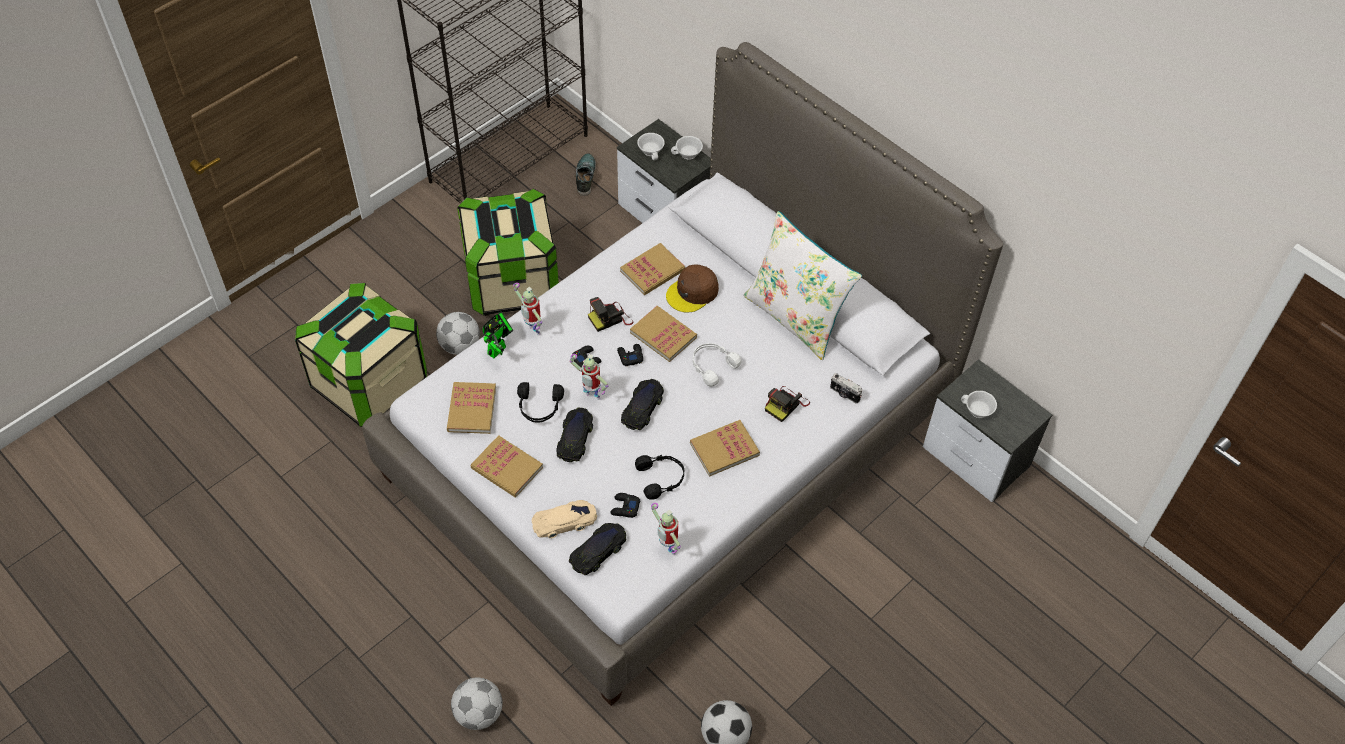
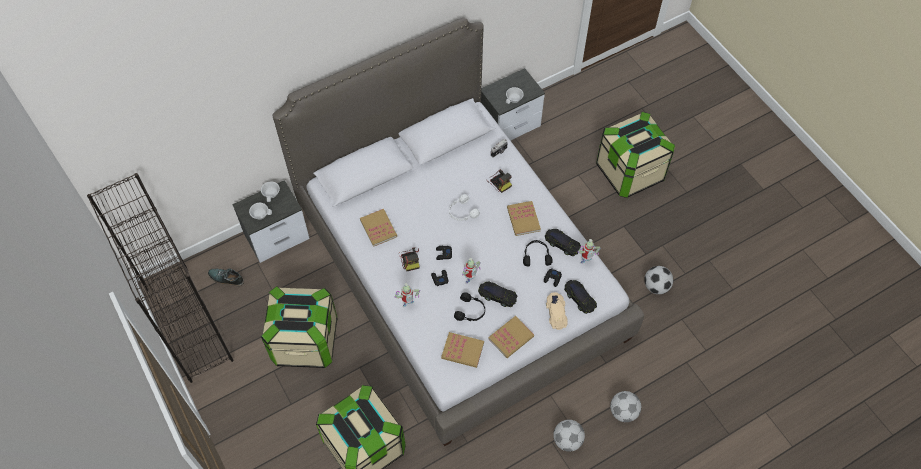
camera: 75 degrees left, 5 degrees up
football [436,312,480,355] -> football moved to [553,420,585,452]
toy robot [482,312,513,358] -> none
black toy car [621,379,664,430] -> black toy car moved to [545,229,581,256]
book [630,306,697,362] -> none
brown cap [666,265,719,312] -> none
white pillow [744,211,862,360] -> none
none -> storage box [596,112,675,198]

